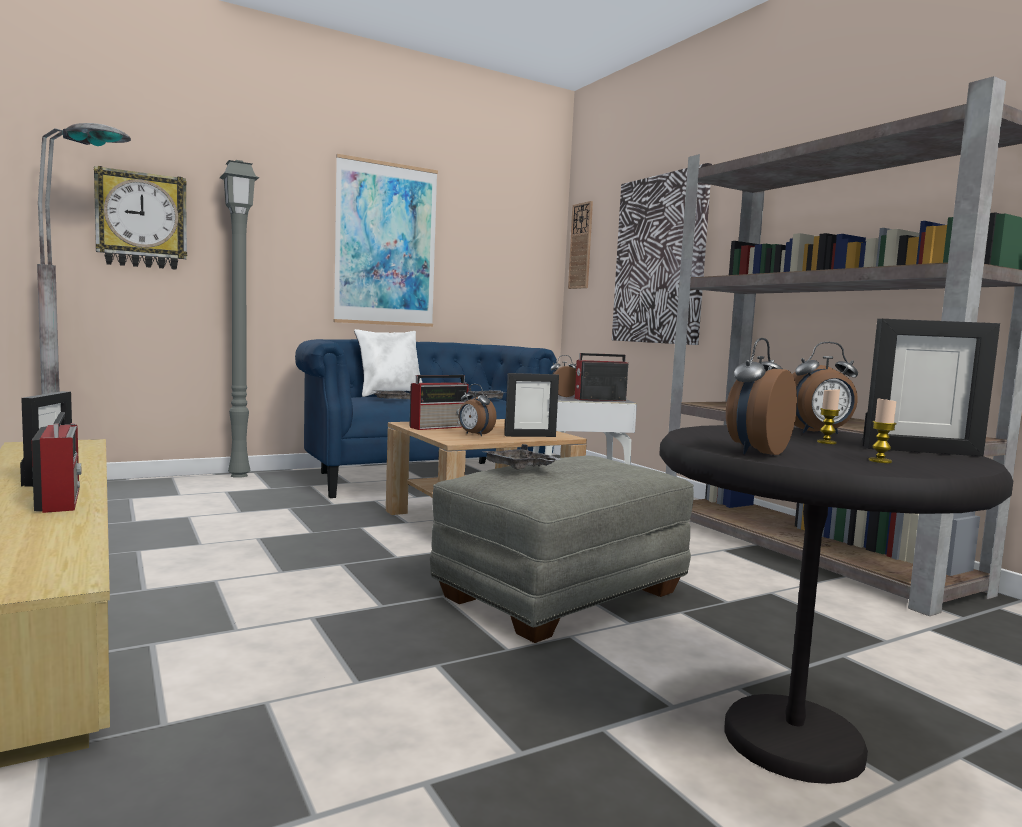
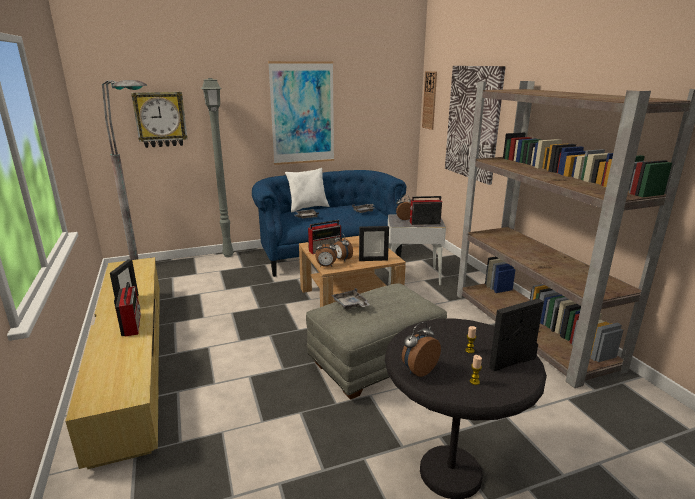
camera: 10 degrees right, 15 degrees up
alarm clock [792,342,858,434] -> alarm clock moved to [315,239,337,267]
picture frame [862,319,1000,456] -> picture frame turned 135 degrees clockwise [489,298,544,371]

